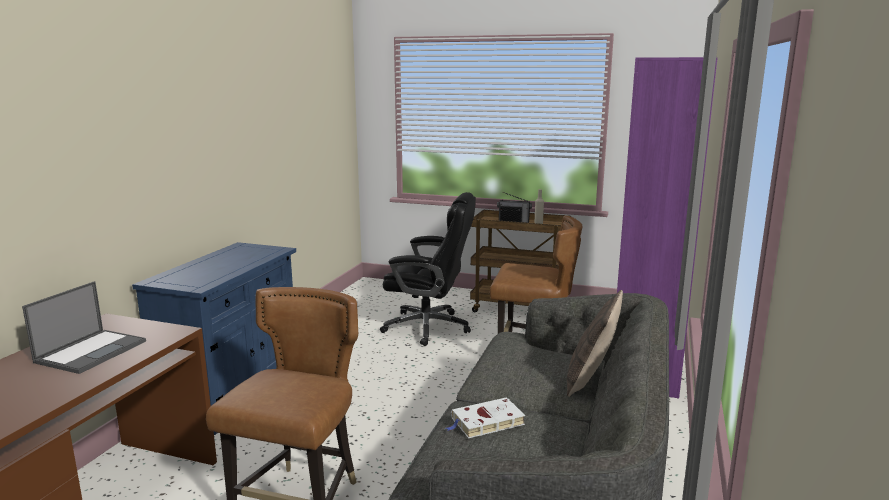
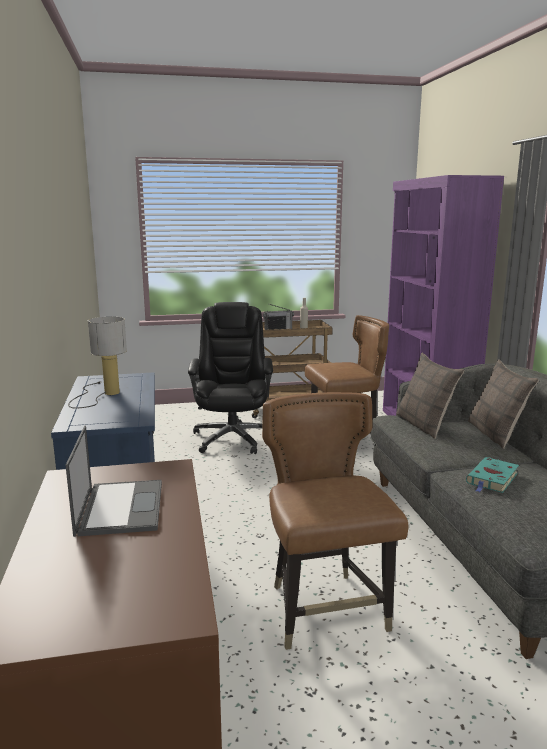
camera: 30 degrees left, 0 degrees up
black office chair [380,192,476,346] -> black office chair turned 75 degrees counterclockwise [188,302,273,454]
white book [446,397,525,438] -> turquoise book [466,457,519,493]
none -> table lamp [68,317,127,409]
none -> pillow [396,353,464,439]

